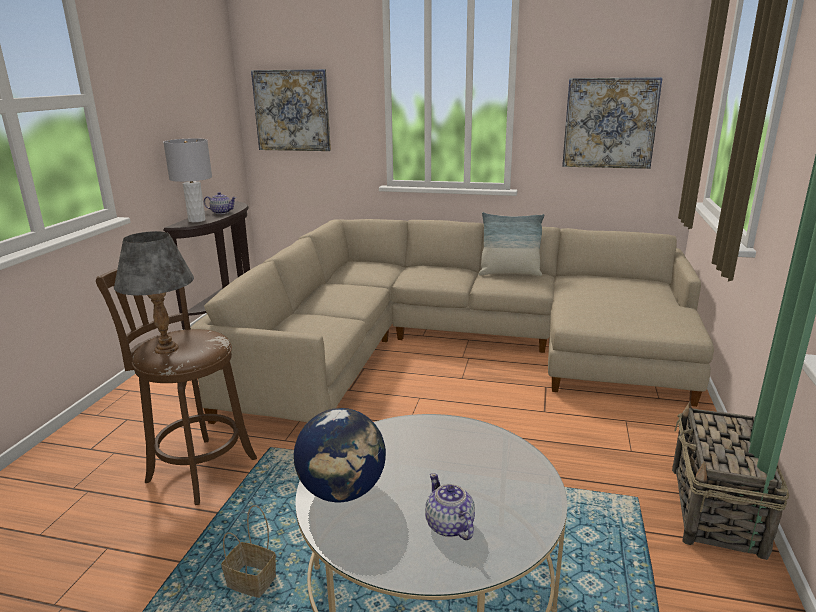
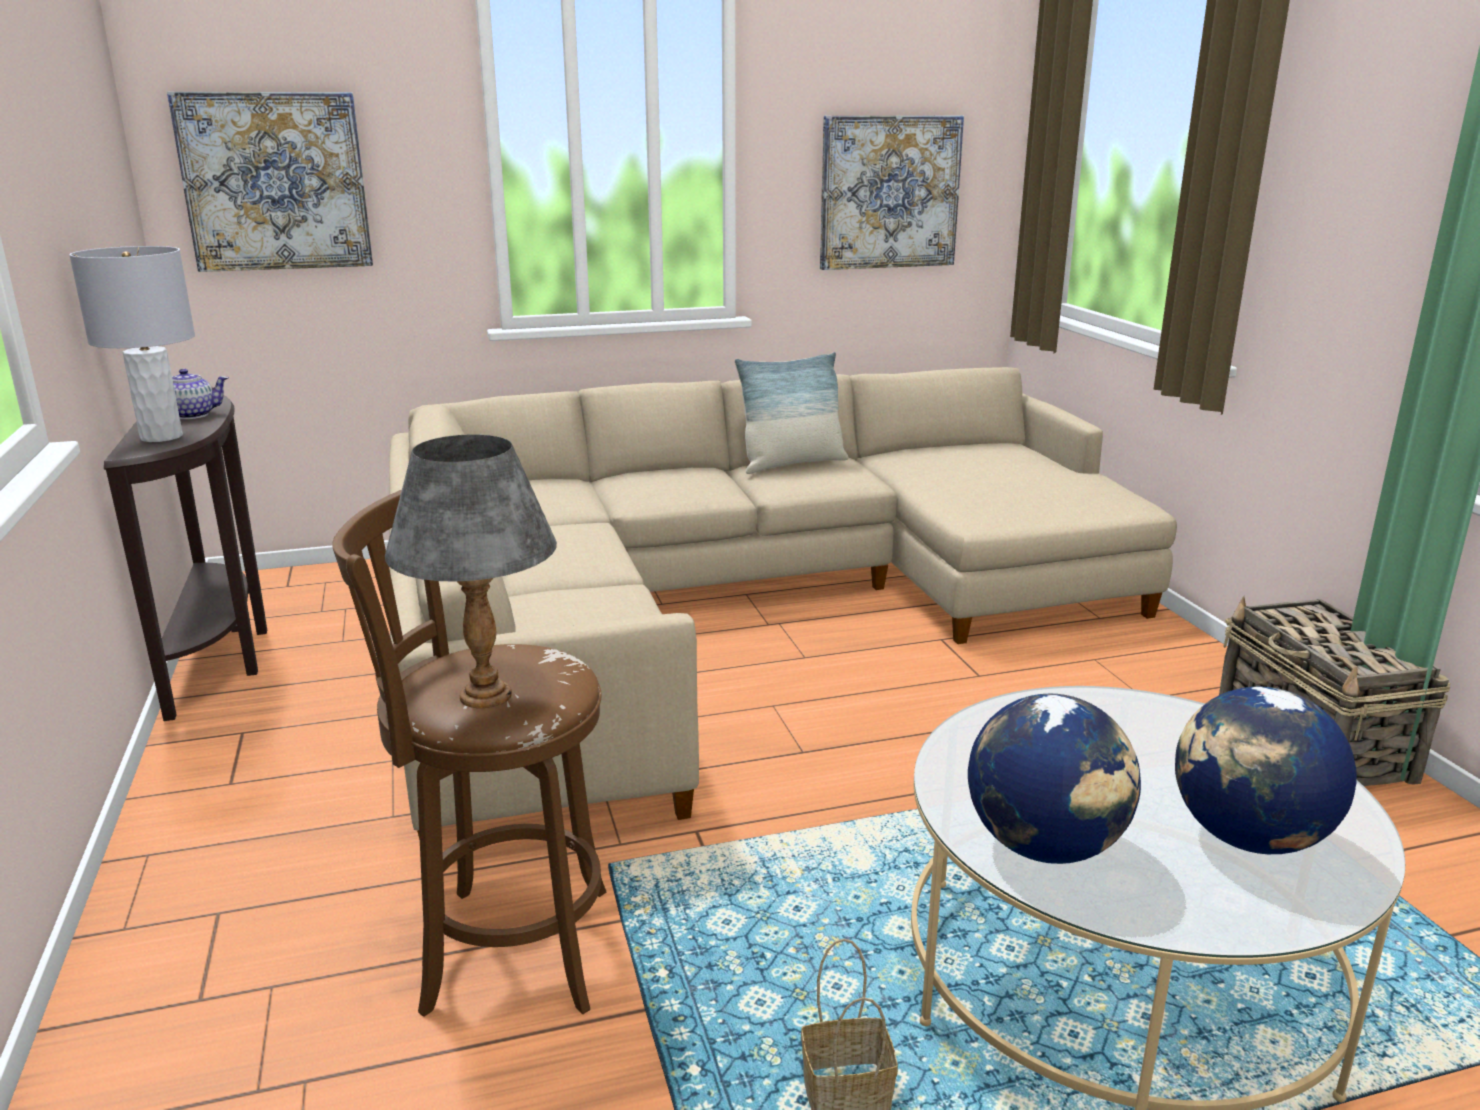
camera: 30 degrees left, 0 degrees up
teapot [425,473,475,540] -> globe [1175,687,1357,854]

